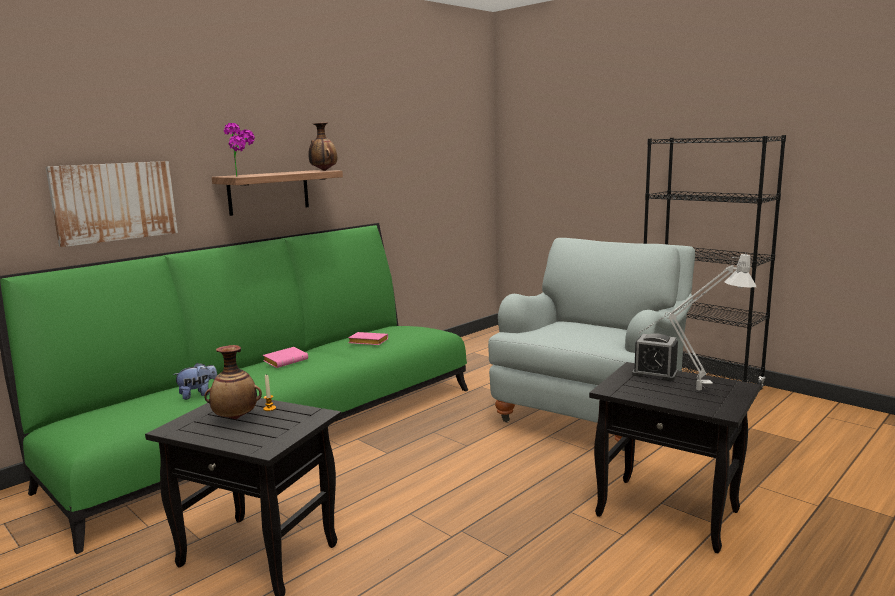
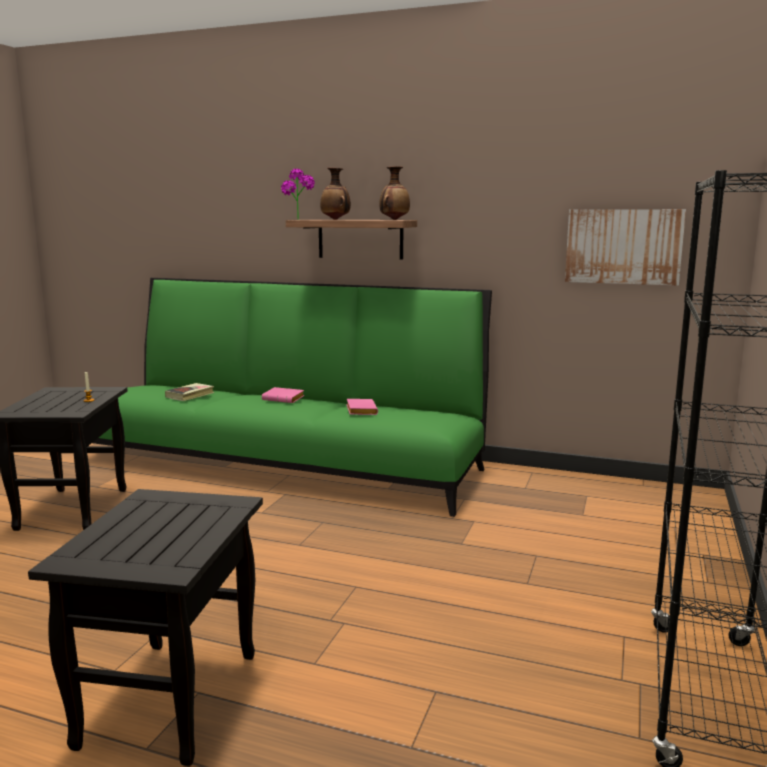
camera: 65 degrees right, 0 degrees up
picture [46,161,178,247] -> picture moved to [565,209,686,285]
plush toy [173,363,217,400] -> book [165,383,214,401]
vase [204,345,262,419] -> vase moved to [320,168,351,220]
grey armchair [488,238,695,451] -> none
alarm clock [632,333,678,381] -> none
grey table lamp [640,253,756,391] -> none

